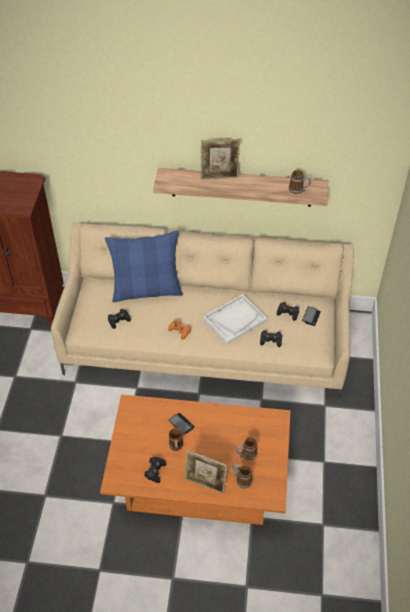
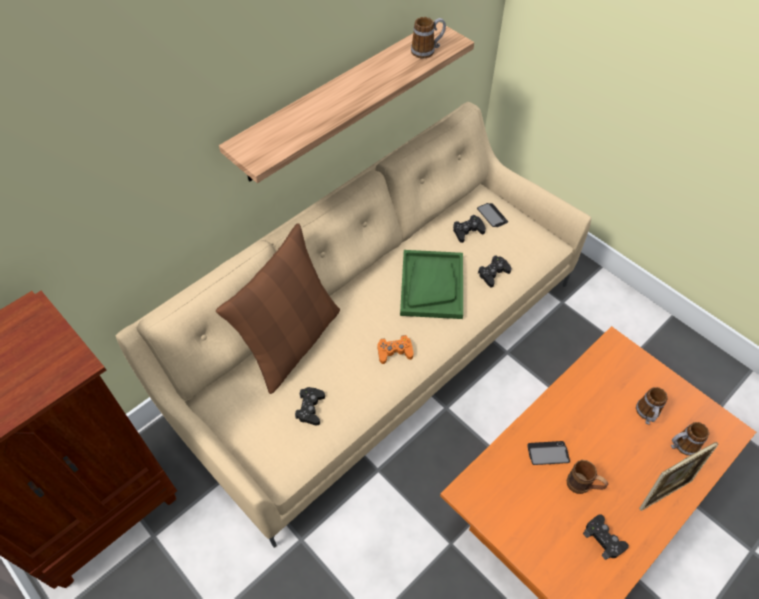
camera: 50 degrees left, 5 degrees up
blue pillow [105,231,183,302] -> brown pillow [216,223,340,394]
picture frame [201,139,240,180] -> none
white tray [203,294,268,345] -> green tray [400,250,463,319]

